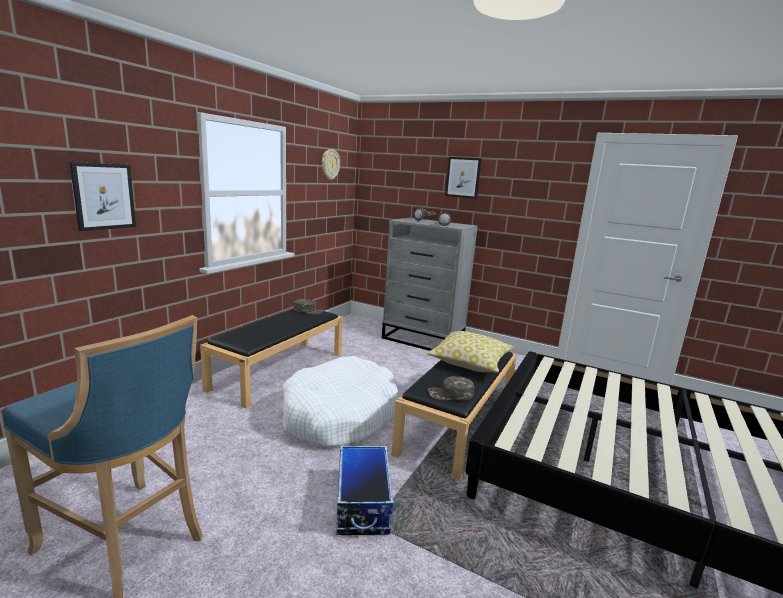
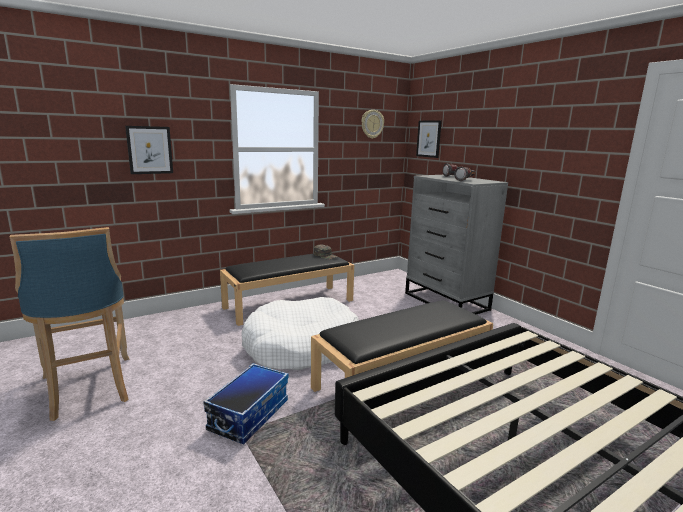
camera: 30 degrees right, 0 degrees up
pillow [427,331,514,373] -> none
green cap [428,376,474,401] -> none
picture [445,157,482,199] -> picture moved to [416,120,442,158]

